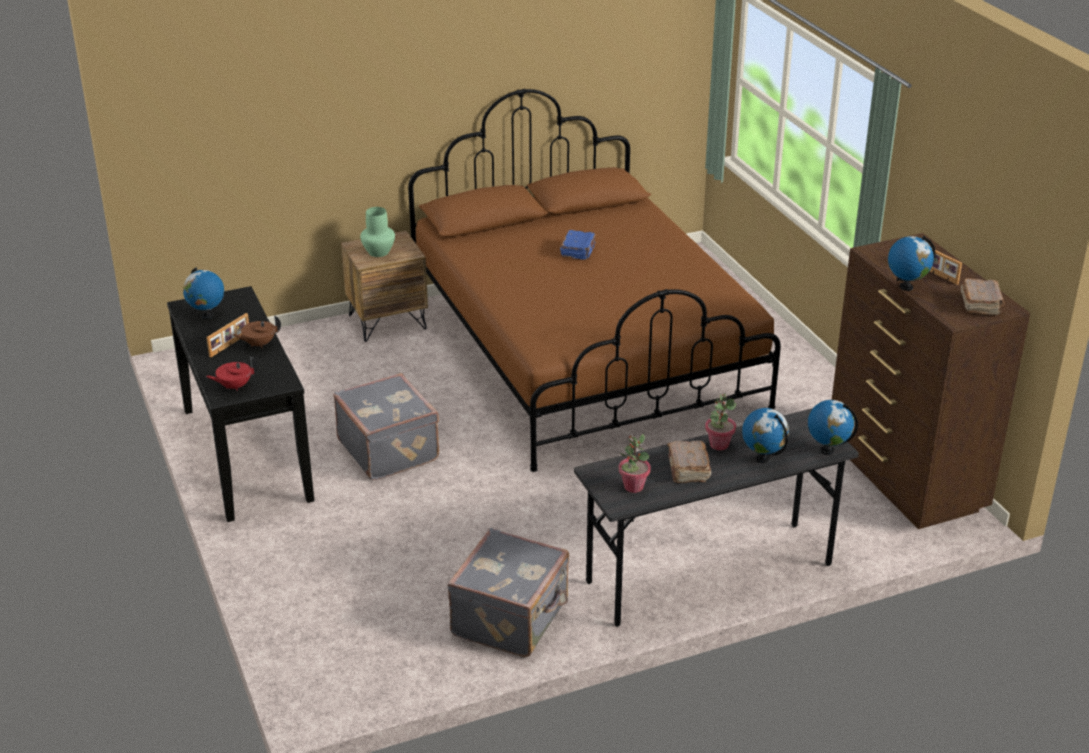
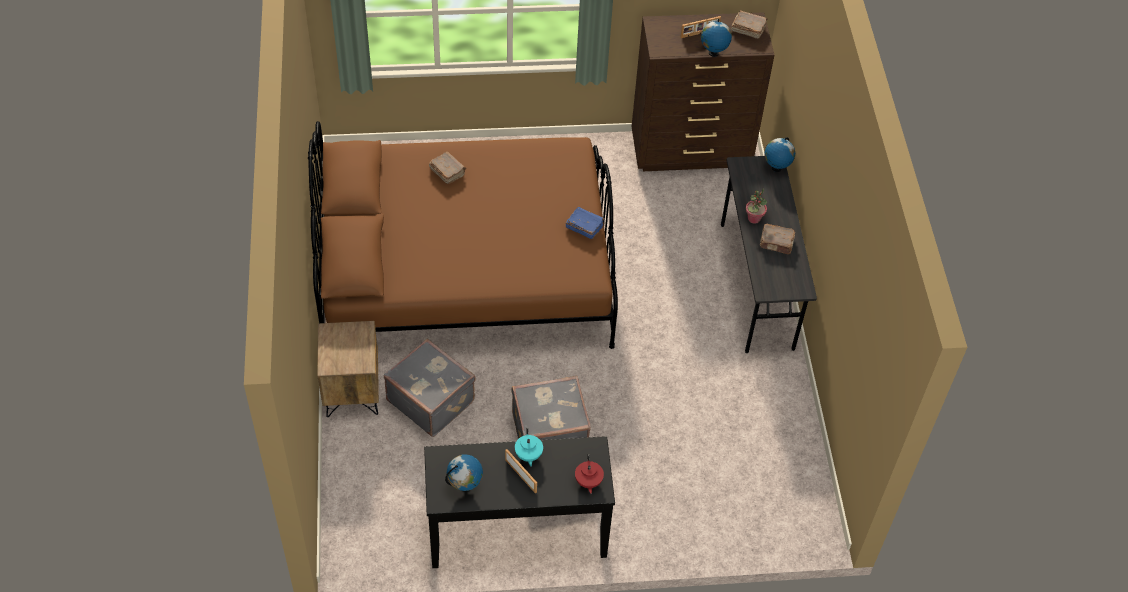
camera: 75 degrees left, 20 degrees up
brown teapot [232,315,281,348] -> turquoise teapot [515,428,543,467]
green vase [360,207,395,257] -> none
grey suitcase [447,528,569,657] -> grey suitcase moved to [384,339,476,437]
blue book [560,230,596,260] -> blue book moved to [566,207,605,239]
potted plant [618,434,651,493] -> none
globe [742,408,789,463] -> none
none -> brown book [429,151,466,184]

